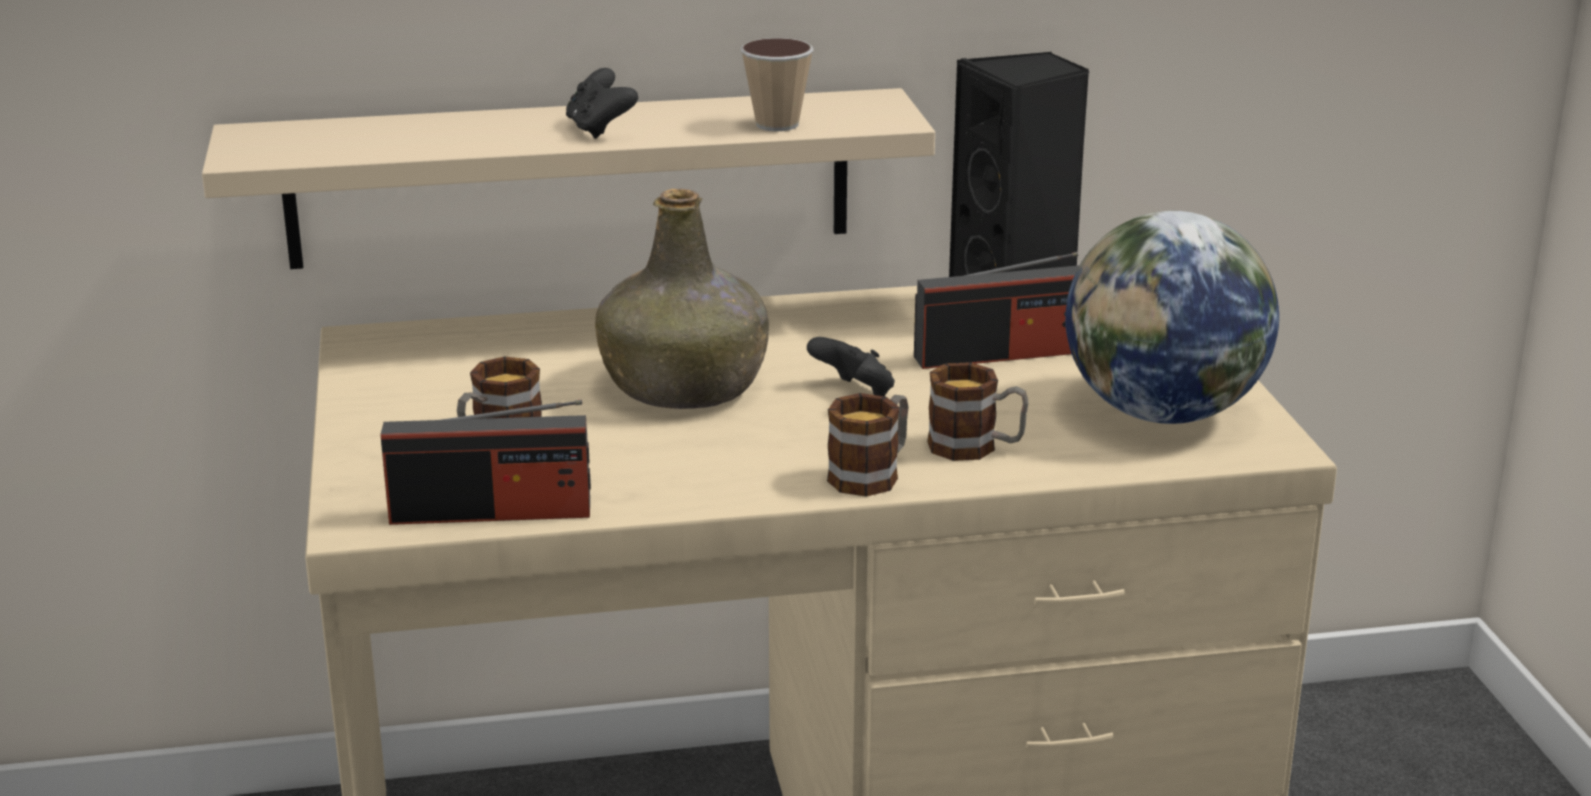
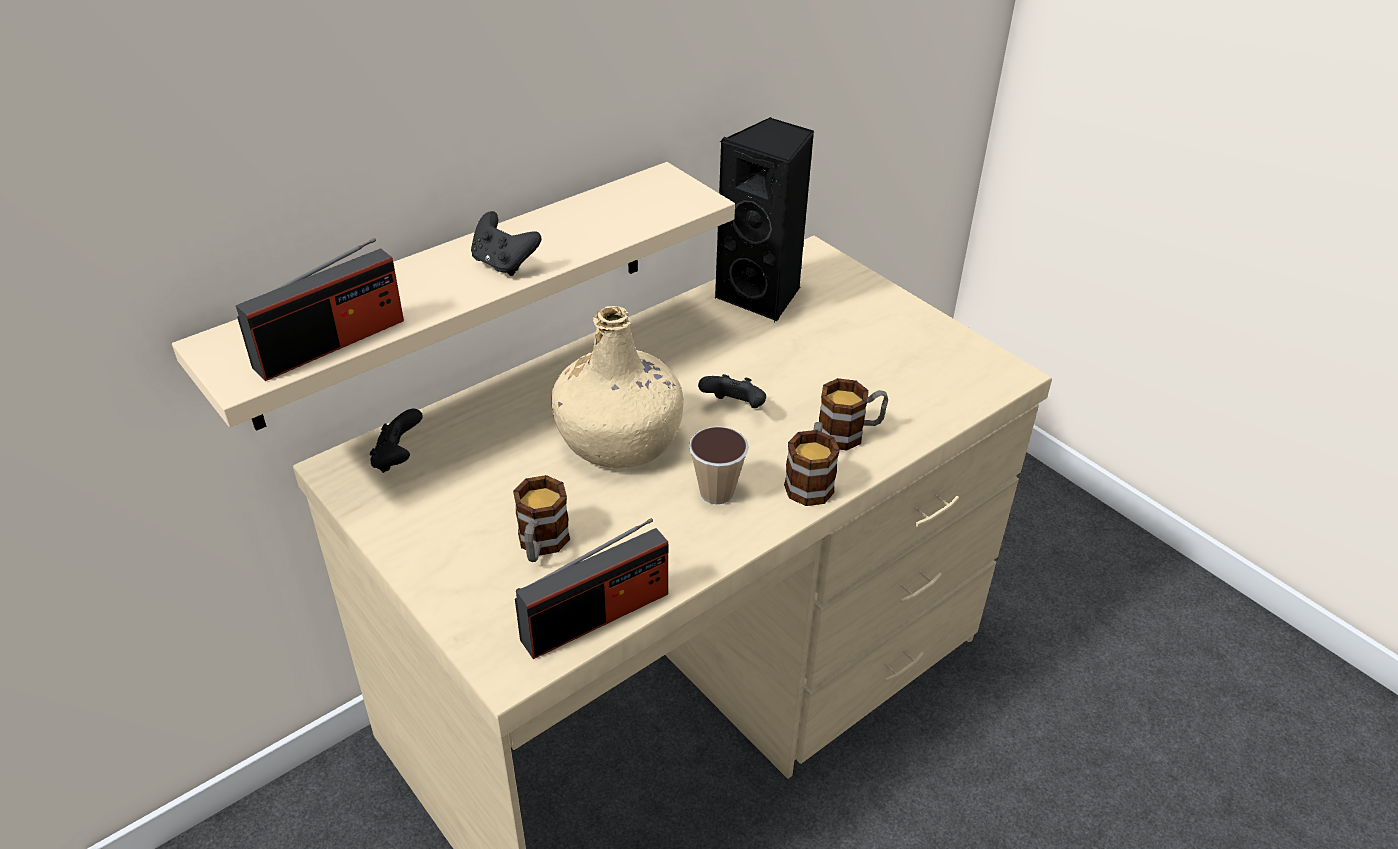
camera: 30 degrees left, 15 degrees up
green bottle [595,189,769,409] -> beige bottle [551,306,684,468]
cup [741,38,814,131] -> cup moved to [689,426,749,504]
radio [914,252,1079,369] -> radio moved to [236,238,404,381]
globe [1065,211,1279,424] -> none
none -> black game controller [370,409,423,473]

